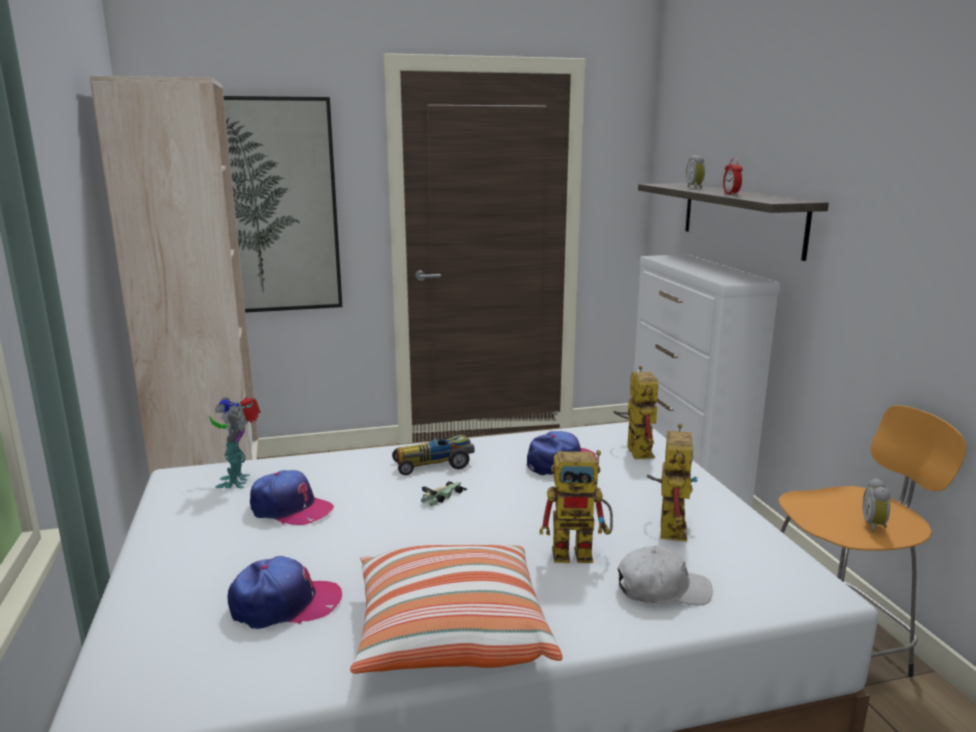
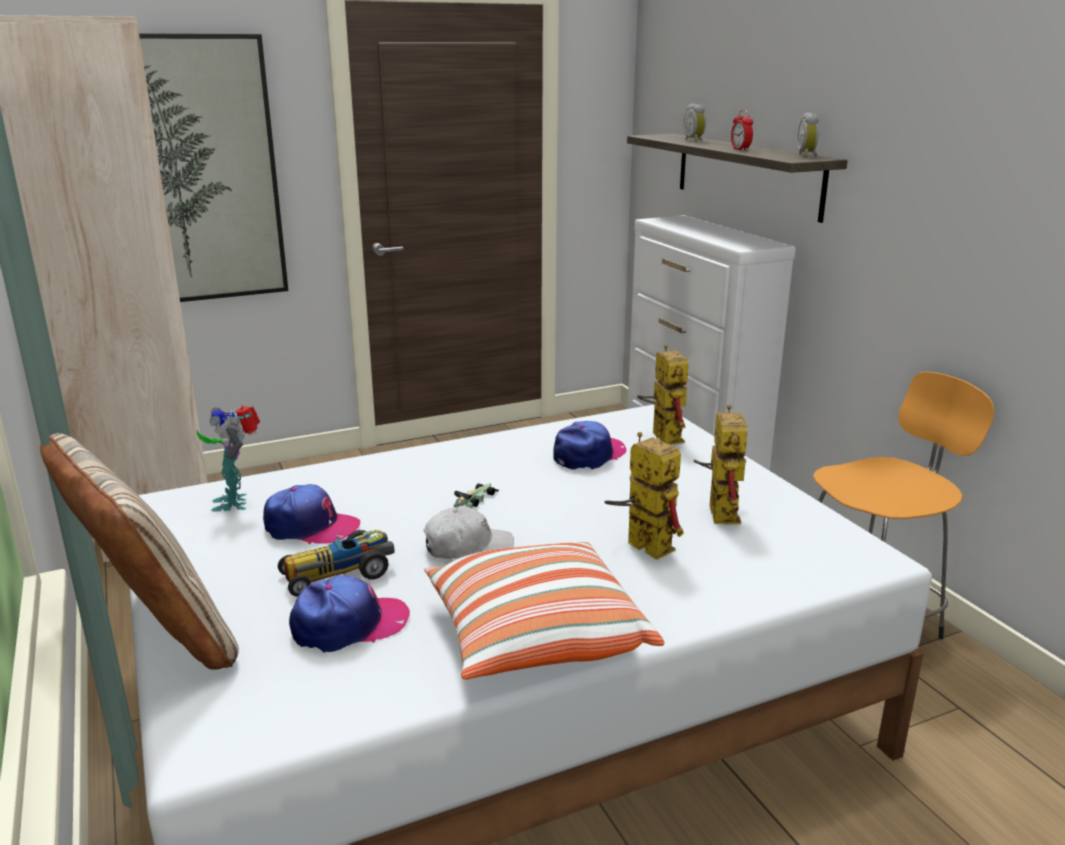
camera: 10 degrees left, 5 degrees up
toy car [392,435,475,475] -> toy car moved to [278,530,394,597]
toy robot [539,450,613,563] -> toy robot turned 120 degrees counterclockwise [605,432,684,560]
white cap [618,545,713,606] -> white cap moved to [424,506,514,559]
alarm clock [863,478,890,533] -> alarm clock moved to [797,113,819,157]
none -> beige pillow [40,433,239,670]

